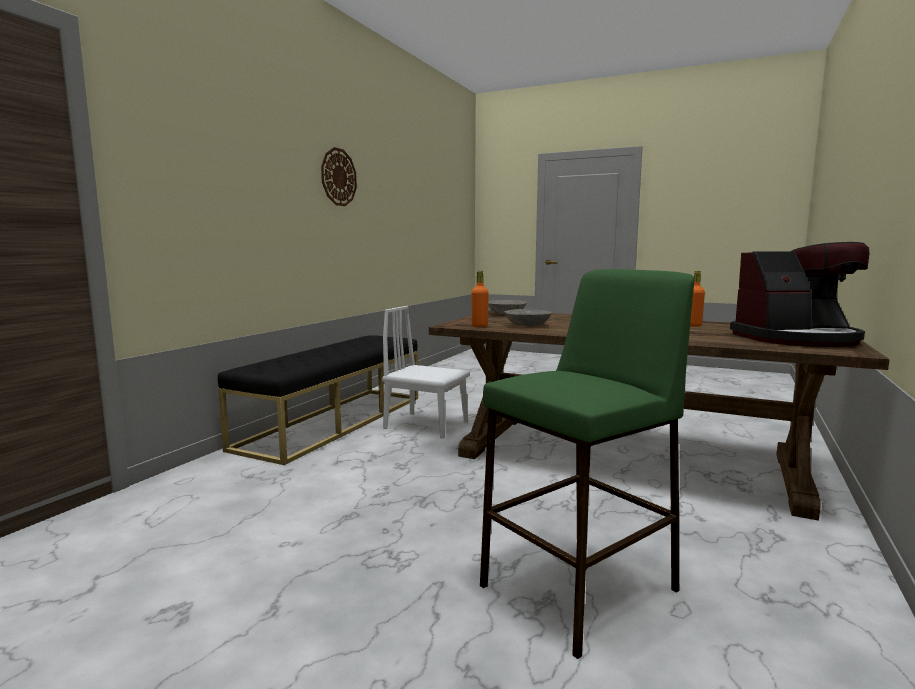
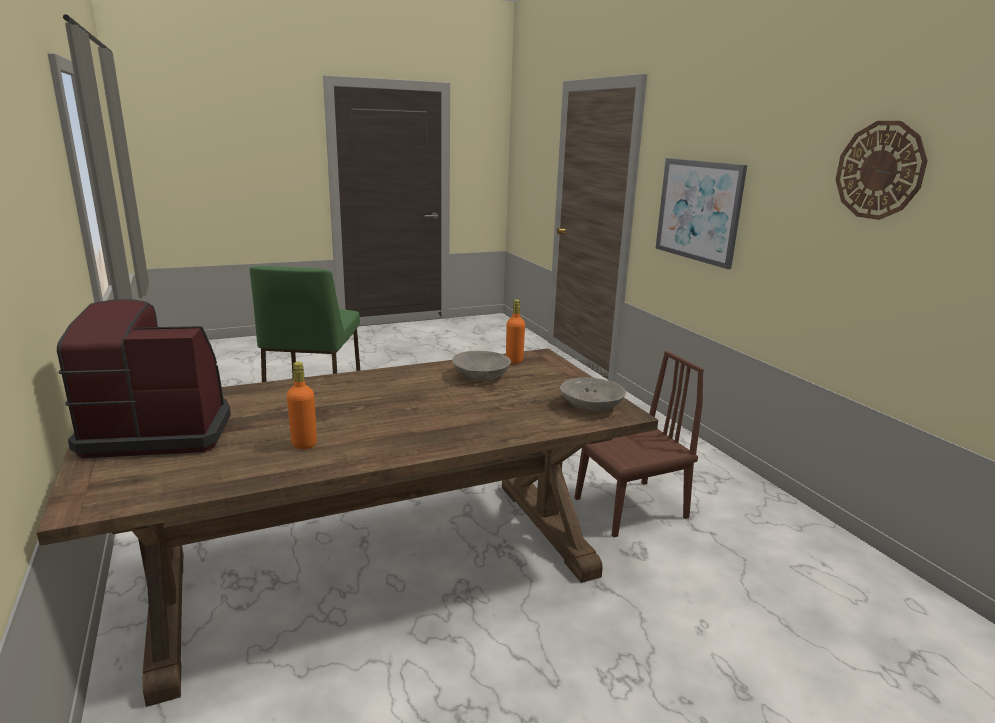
camera: 130 degrees right, 10 degrees up
black bench [218,335,418,465] -> none
white chair [382,306,470,439] -> brown chair [575,351,704,537]
coffee machine [730,242,870,347] -> coffee machine turned 45 degrees clockwise [57,299,231,458]
none -> picture [656,158,747,269]

